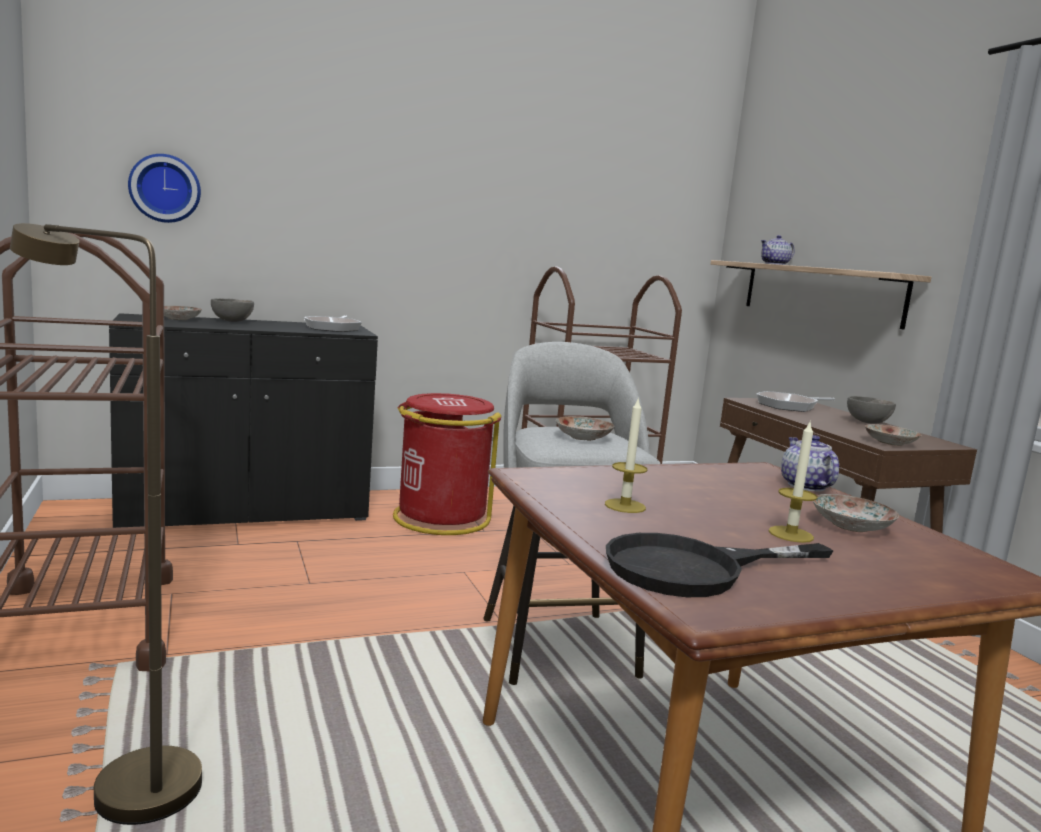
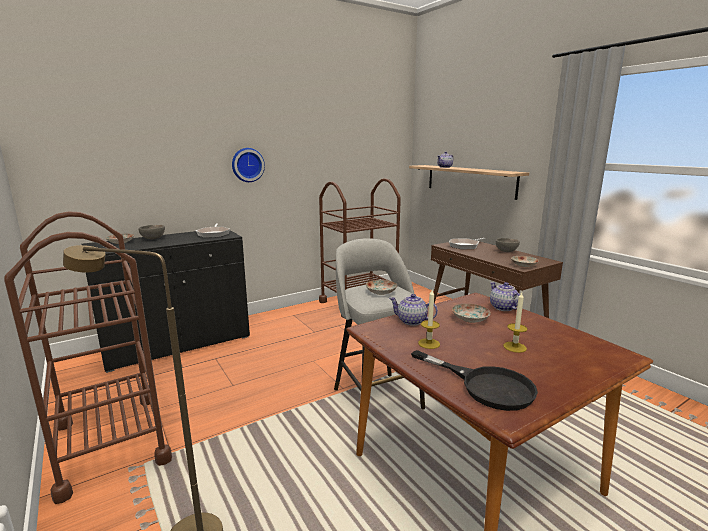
camera: 10 degrees left, 5 degrees up
wall clock [128,154,201,223] -> wall clock moved to [232,148,265,182]
red trash can [393,393,502,535] -> none
black frying pan [606,533,833,597] -> black frying pan turned 105 degrees counterclockwise [411,350,538,411]
plate [813,494,899,532] -> plate moved to [452,304,491,323]
none -> teapot [389,294,438,326]

